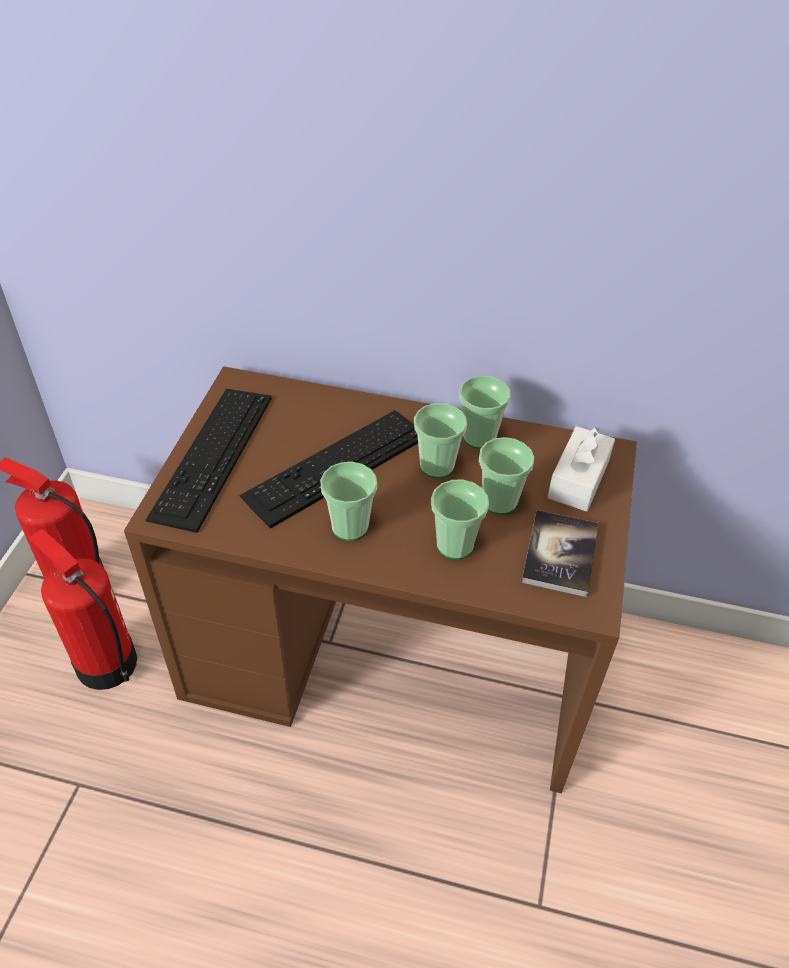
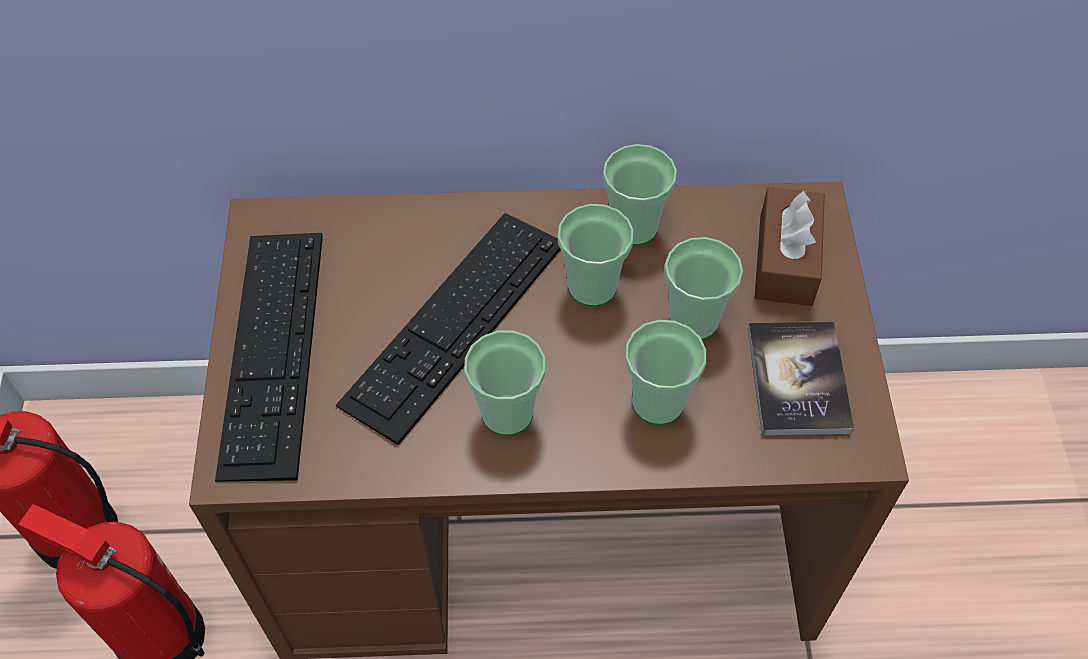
camera: 15 degrees left, 10 degrees up
white tissue box [547,426,615,512] -> brown tissue box [755,187,825,306]

